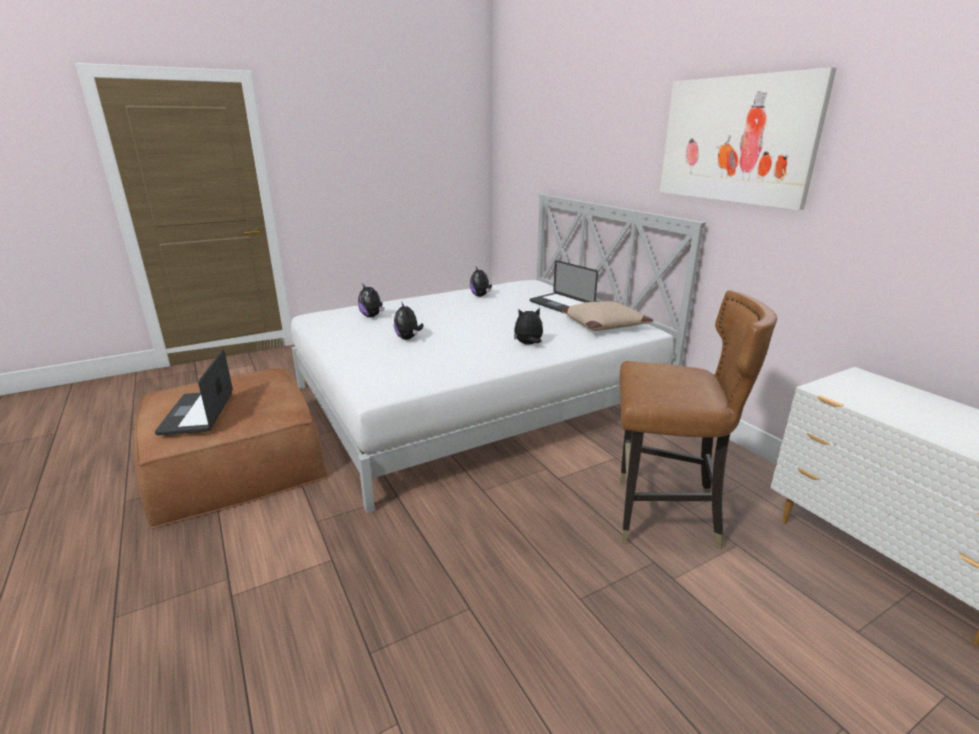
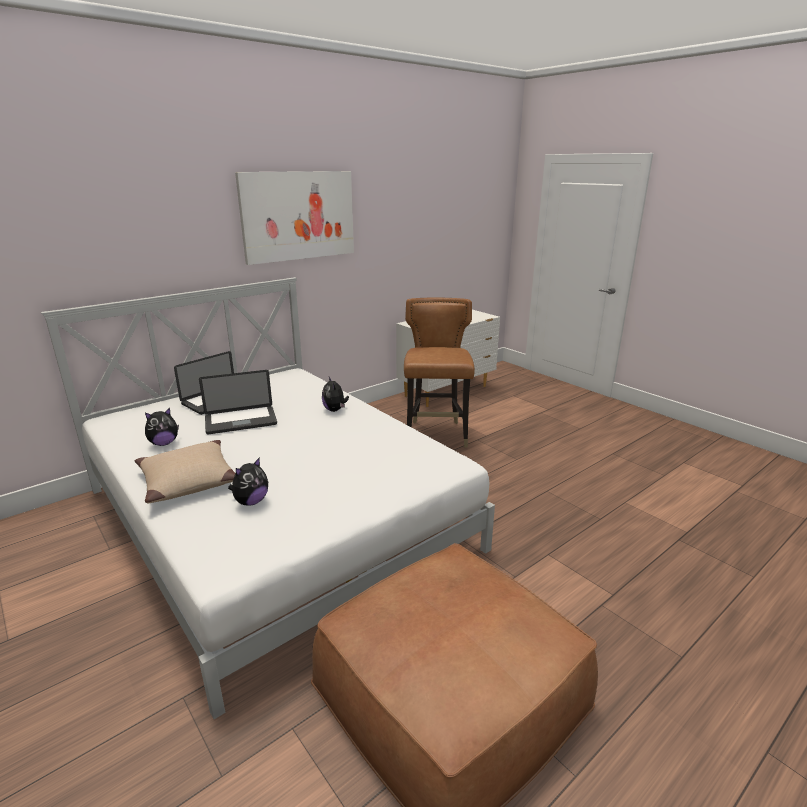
camera: 100 degrees left, 0 degrees up
laptop [155,349,233,435] -> laptop moved to [199,370,277,434]
plush toy [394,301,424,340] -> none
beige pillow [561,301,653,331] -> beige pillow moved to [135,440,235,503]

